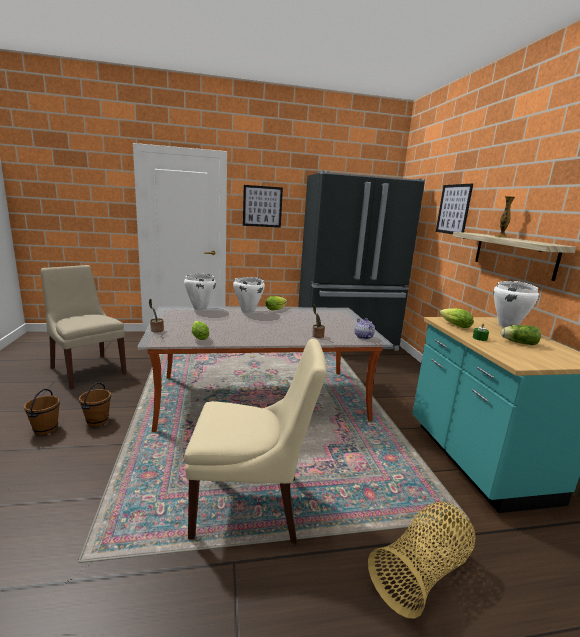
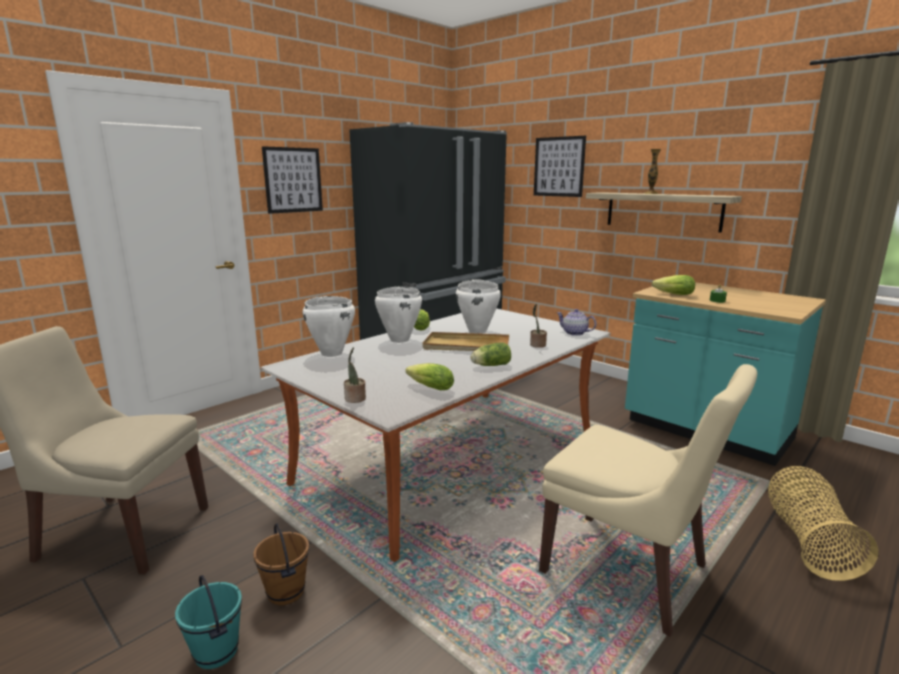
camera: 35 degrees left, 0 degrees up
brown bucket [24,389,60,435] -> turquoise bucket [175,575,242,669]
beige chair [184,339,327,544] -> beige chair turned 75 degrees clockwise [539,364,757,636]
white cooking pot [493,281,539,328] -> white cooking pot moved to [456,279,501,334]
lettuce [501,325,541,345] -> lettuce moved to [471,343,511,366]
none -> beige tray [423,332,509,351]

